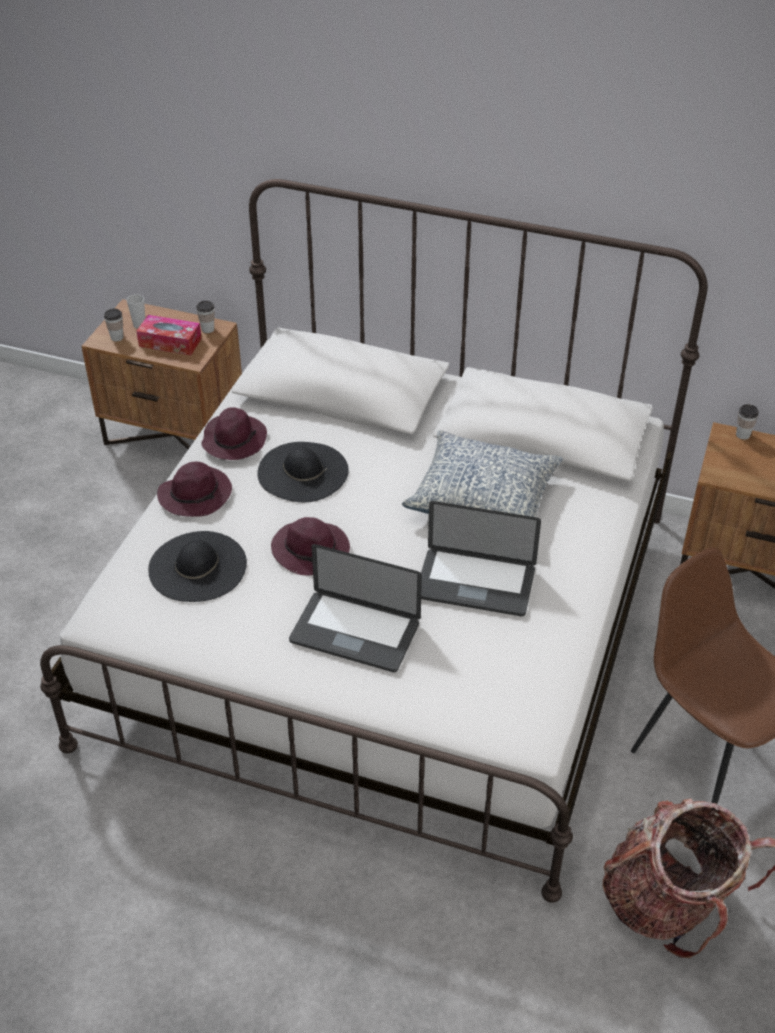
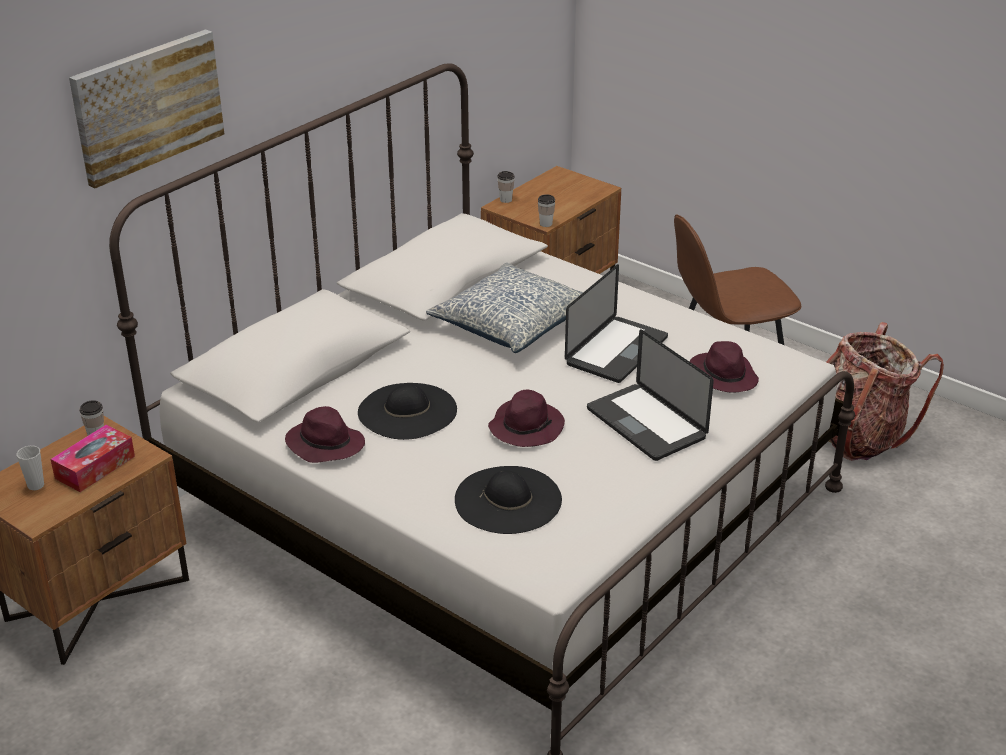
camera: 70 degrees left, 10 degrees down
cup [104,309,124,341] -> cup moved to [538,194,555,227]
purple hat [157,462,232,517] -> purple hat moved to [689,341,759,392]
laptop [289,544,422,672] -> laptop turned 105 degrees clockwise [587,330,714,461]
none -> picture [69,30,224,189]

